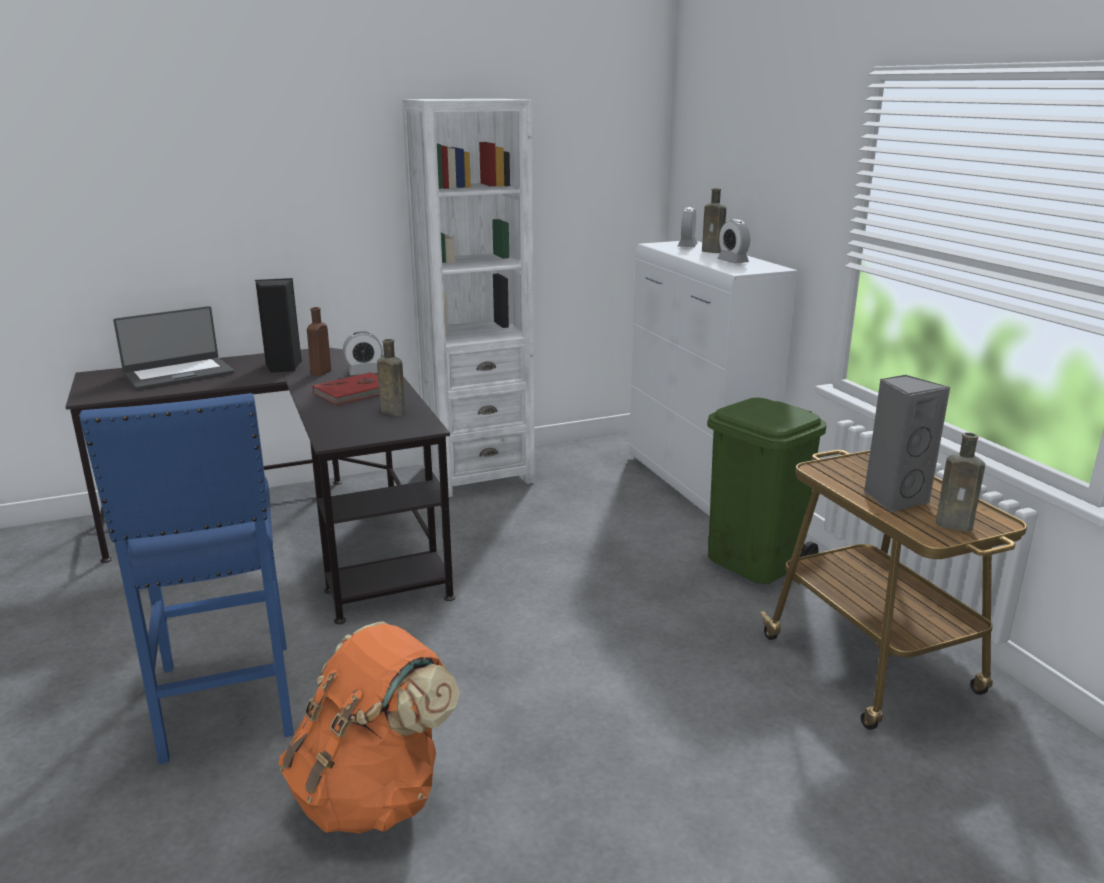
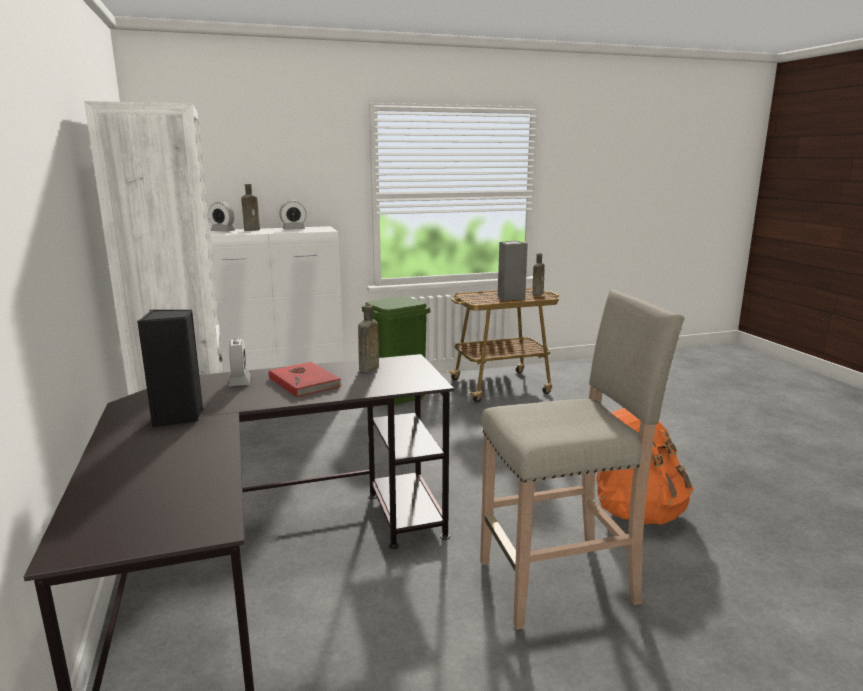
camera: 85 degrees left, 5 degrees down
blue stool [80,393,294,765] -> beige stool [480,290,685,630]
laptop [113,306,234,390] -> none
brown bottle [307,307,331,376] -> none

